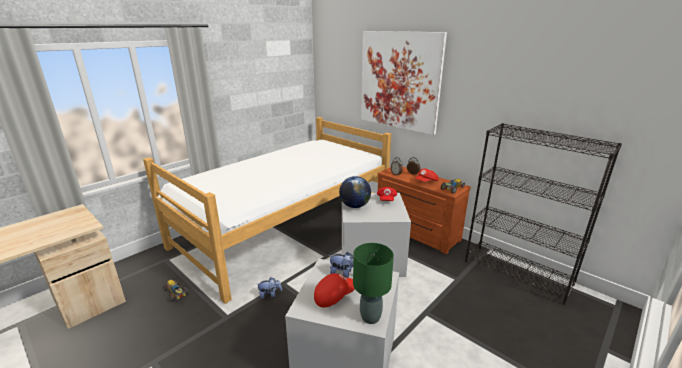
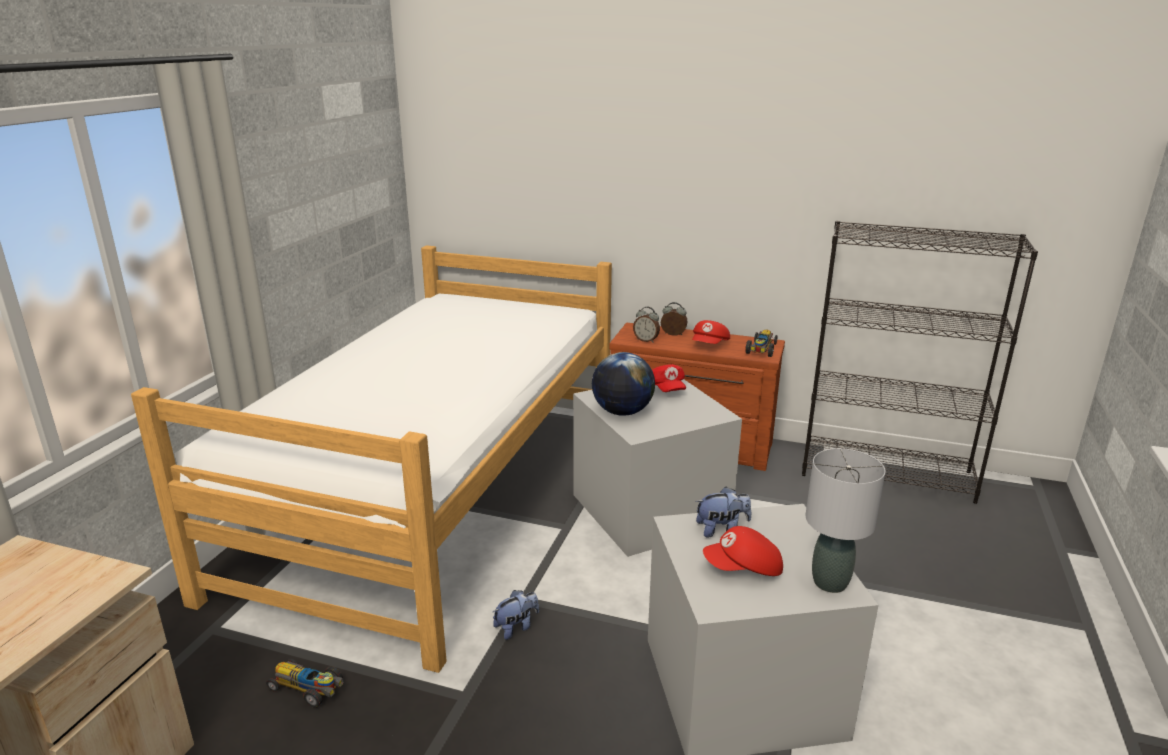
camera: 25 degrees left, 0 degrees up
red cap [314,273,355,307] -> red cap turned 135 degrees counterclockwise [703,526,783,576]
green table lamp [353,243,394,324] -> grey table lamp [805,448,886,593]
picture [361,31,447,135] -> none

